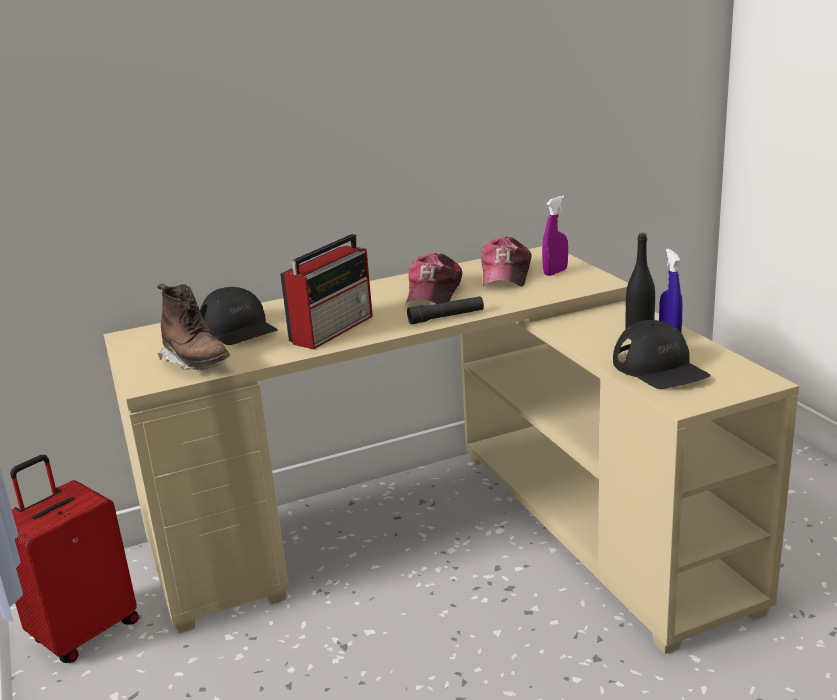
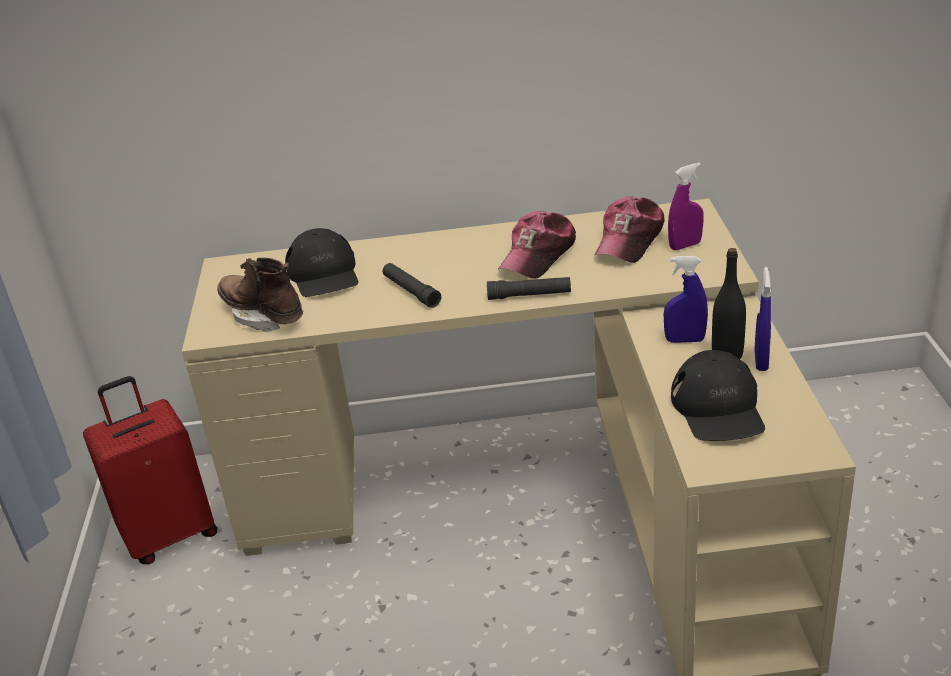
camera: 20 degrees right, 10 degrees up
brown boot [157,284,230,370] -> brown boot turned 150 degrees clockwise [217,258,304,333]
radio [280,234,373,349] -> black flashlight [383,263,441,308]
none -> blue spray bottle [663,256,708,343]

